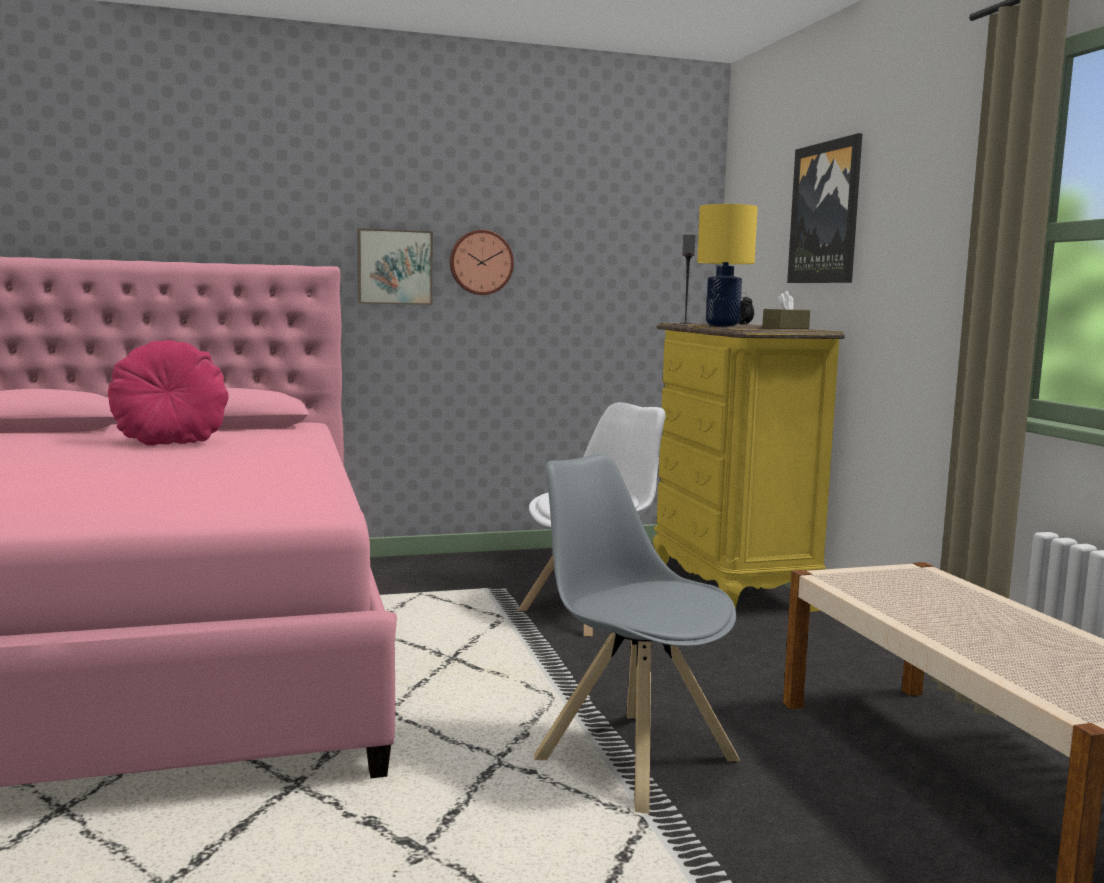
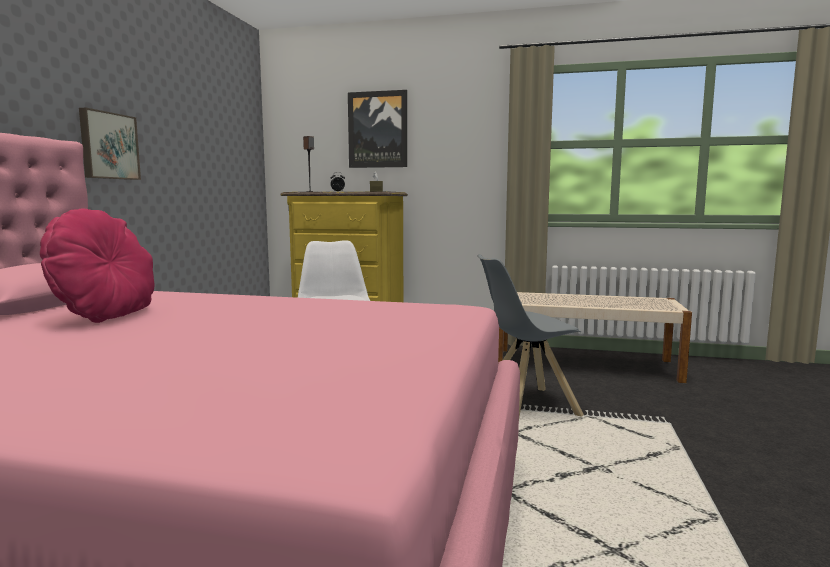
camera: 60 degrees left, 0 degrees up
wall clock [450,230,514,295] -> none
yellow table lamp [697,204,758,327] -> none

